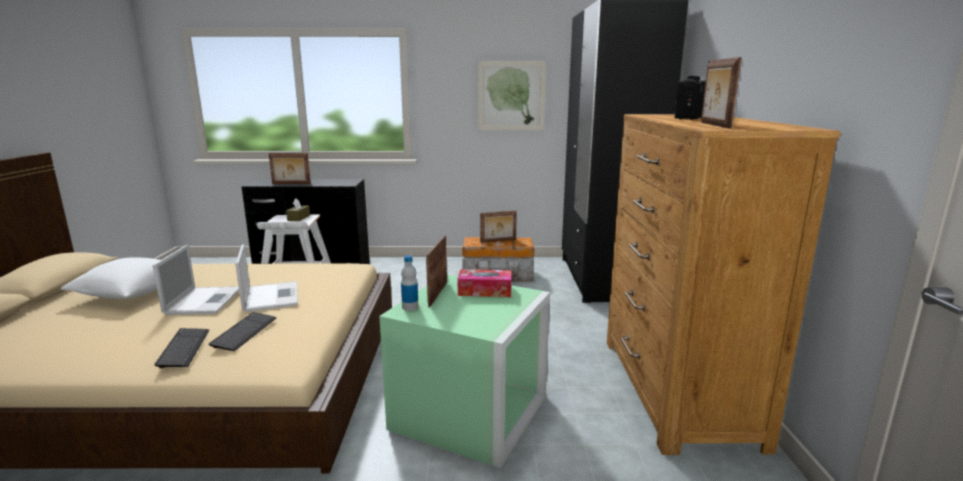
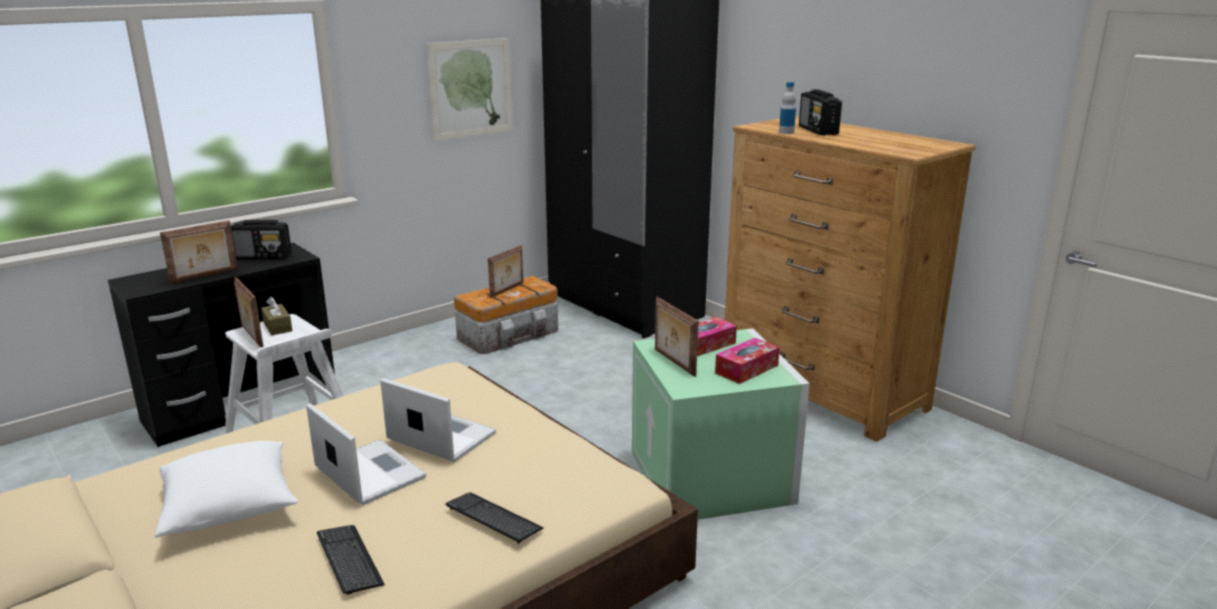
camera: 40 degrees left, 5 degrees up
keyboard [209,312,276,351] -> keyboard moved to [317,525,385,595]
bottle [401,255,418,311] -> bottle moved to [779,82,796,134]
picture frame [701,57,742,129] -> picture frame moved to [234,277,264,348]
none -> radio [231,220,292,259]
none -> tissue box [715,338,780,384]

